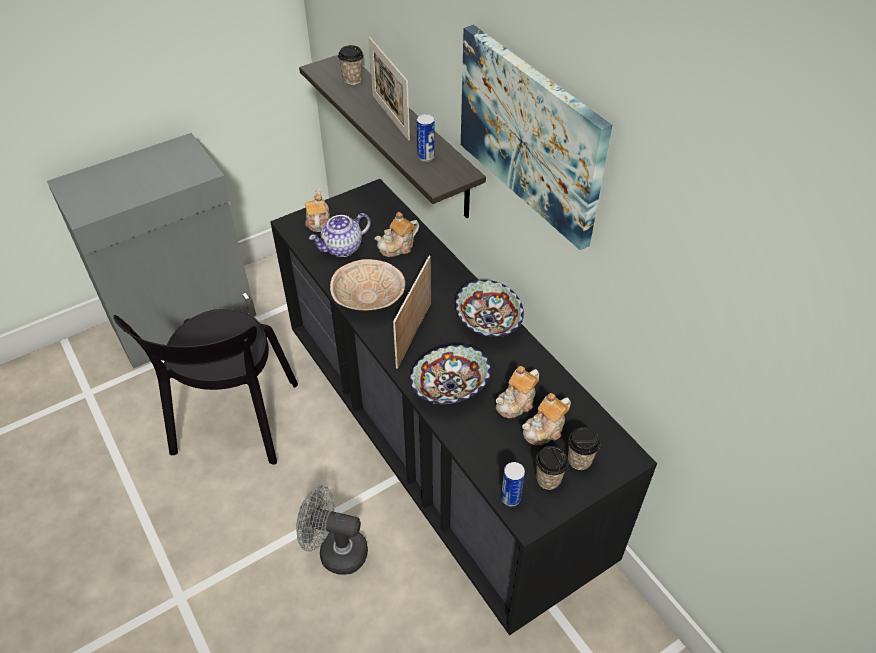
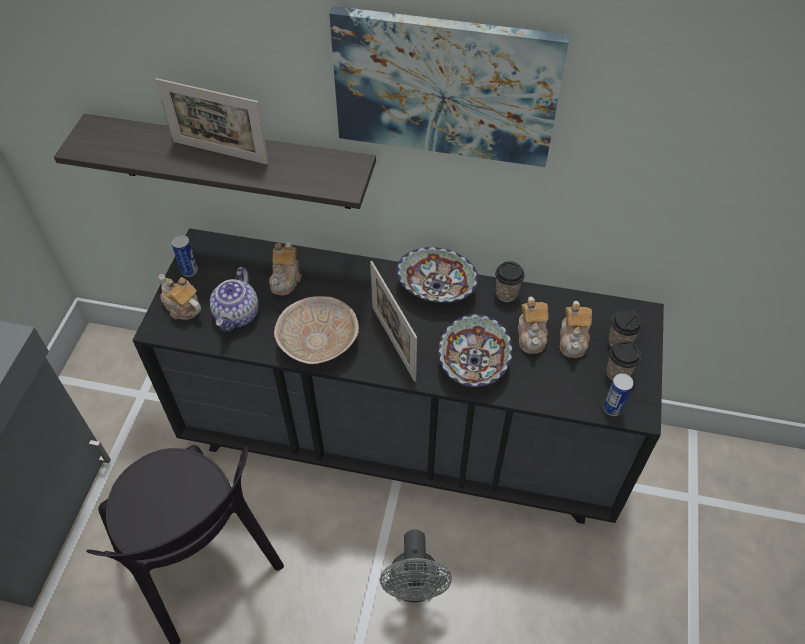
camera: 45 degrees left, 5 degrees up
grey fan [296,485,368,575] -> grey fan turned 60 degrees counterclockwise [380,530,452,602]
cup [338,45,364,85] -> cup moved to [495,261,525,302]
can [417,114,435,162] -> can moved to [171,235,198,277]

